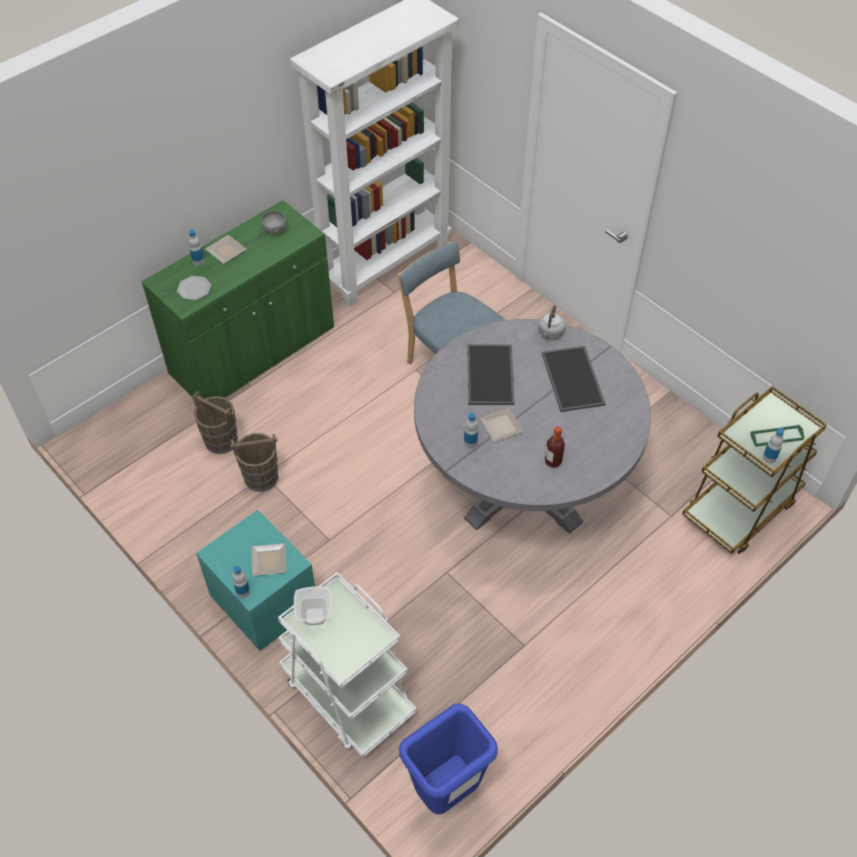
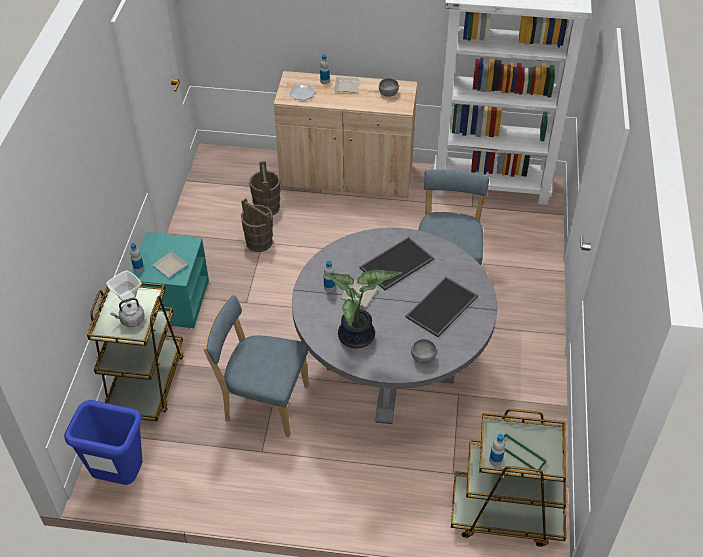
camera: 50 degrees right, 5 degrees down
green cabinet [141,200,334,399] -> beige cabinet [274,71,417,198]
white cart [278,572,417,758] -> brown cart [87,279,184,421]
grey kettle [538,305,566,340] -> grey kettle moved to [110,298,145,327]
bottle [545,426,565,468] -> potted plant [327,270,402,348]
none -> blue chair [203,295,309,437]
none -> grey bowl [411,339,437,364]

